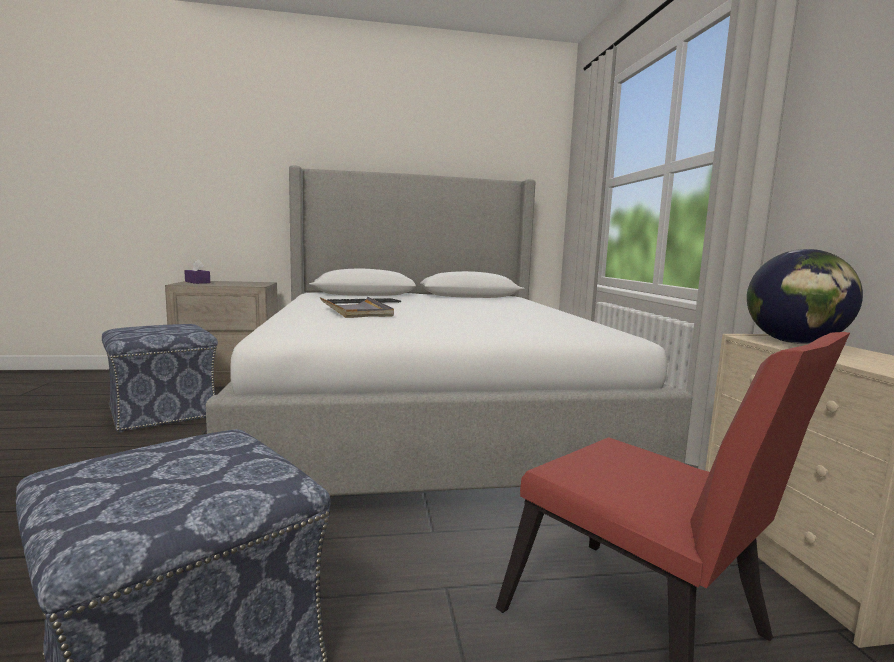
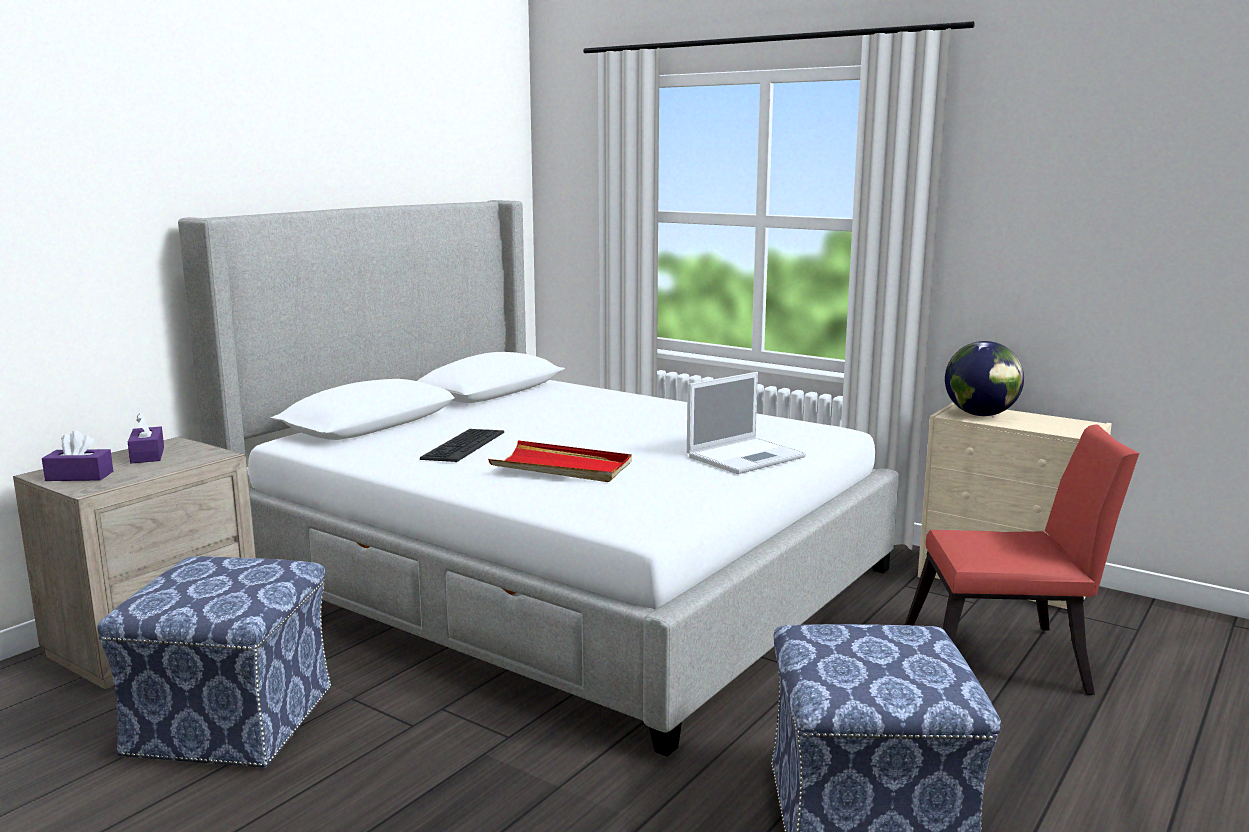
camera: 45 degrees left, 5 degrees up
grey tray [320,297,394,318] -> red tray [488,440,632,482]
none -> purple tissue box [128,413,164,463]
none -> laptop [687,372,806,474]

